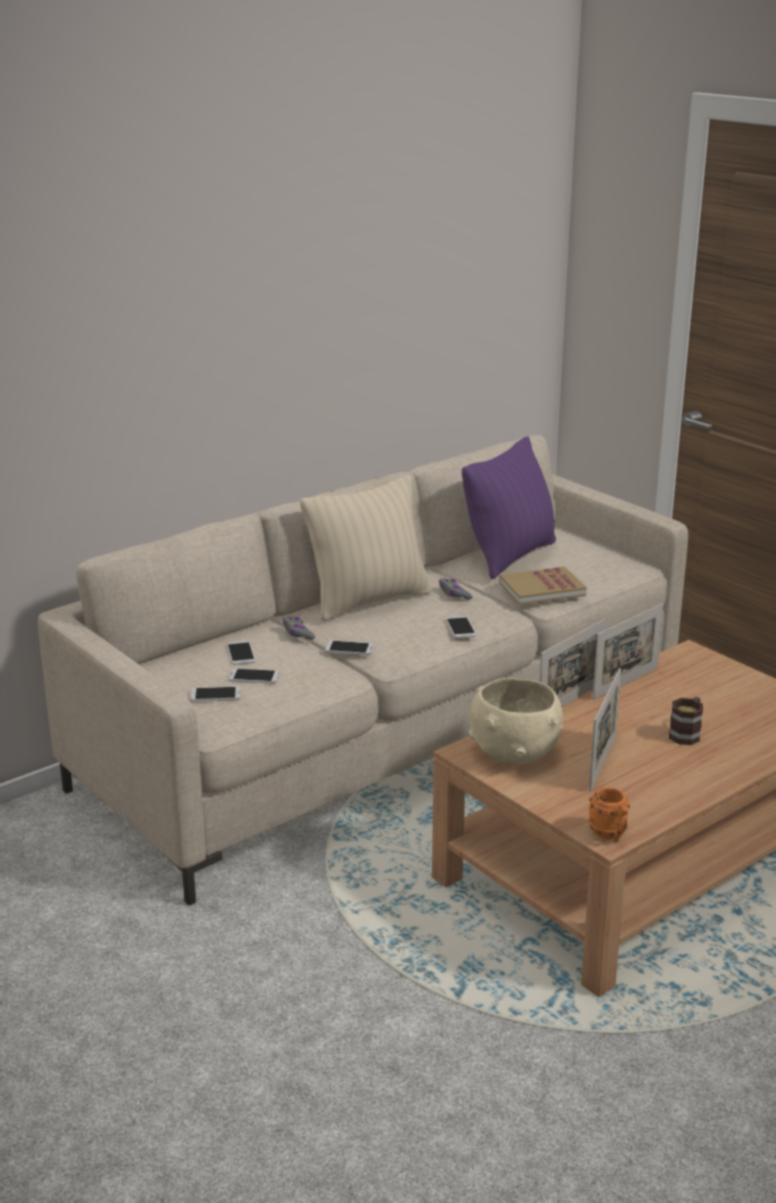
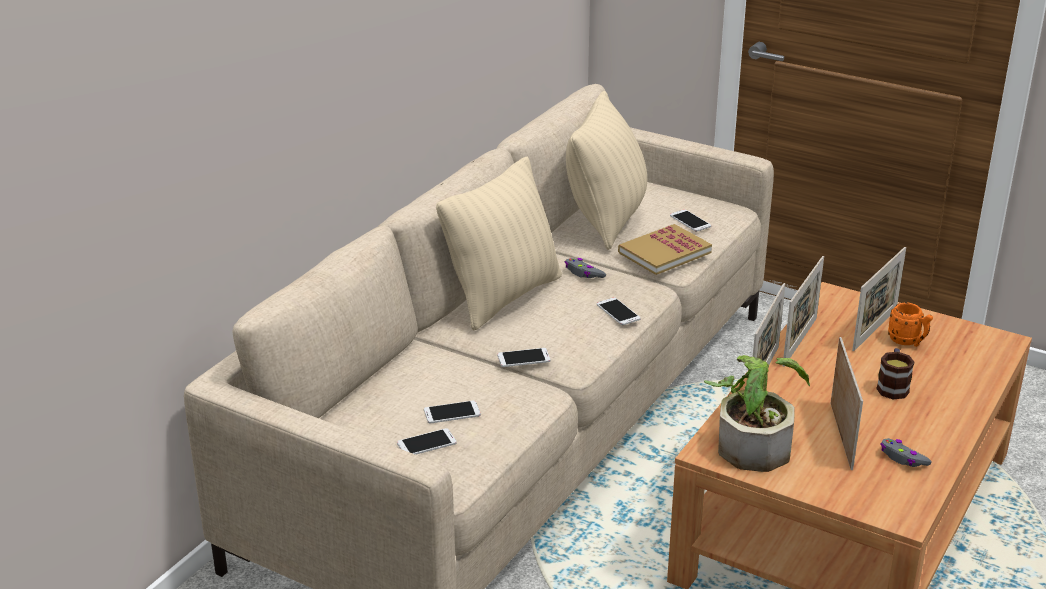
camera: 20 degrees left, 5 degrees up
phone [227,640,255,665] -> phone moved to [670,209,711,232]
grey game controller [282,616,315,640] -> grey game controller moved to [881,438,932,467]
purple pillow [462,436,556,579] -> beige pillow [566,91,647,250]
beige bowl [469,678,563,764] -> potted plant [704,355,810,472]
orange mug [588,788,630,842] -> orange mug moved to [888,303,933,347]
none -> picture frame [852,247,906,351]

